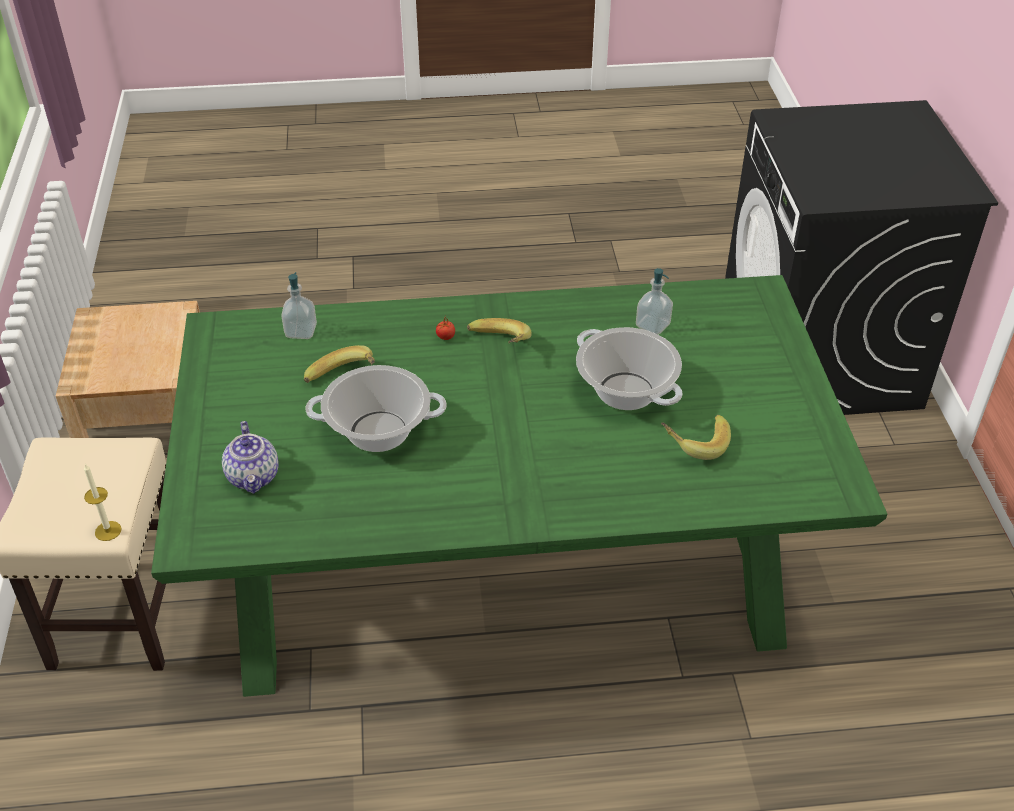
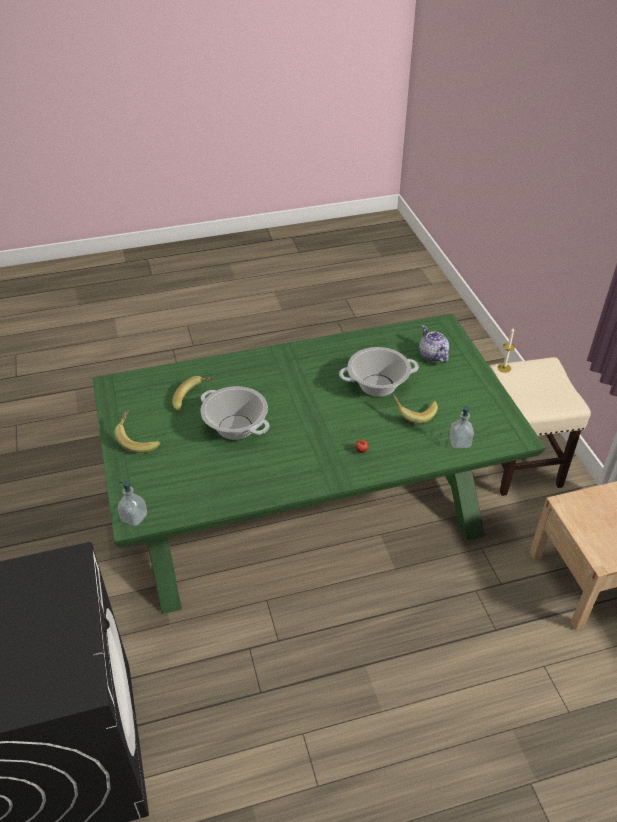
camera: 170 degrees right, 0 degrees up
banana [467,318,532,343] -> banana moved to [114,410,161,453]
soap dispenser [636,268,673,334] -> soap dispenser moved to [117,481,147,526]

